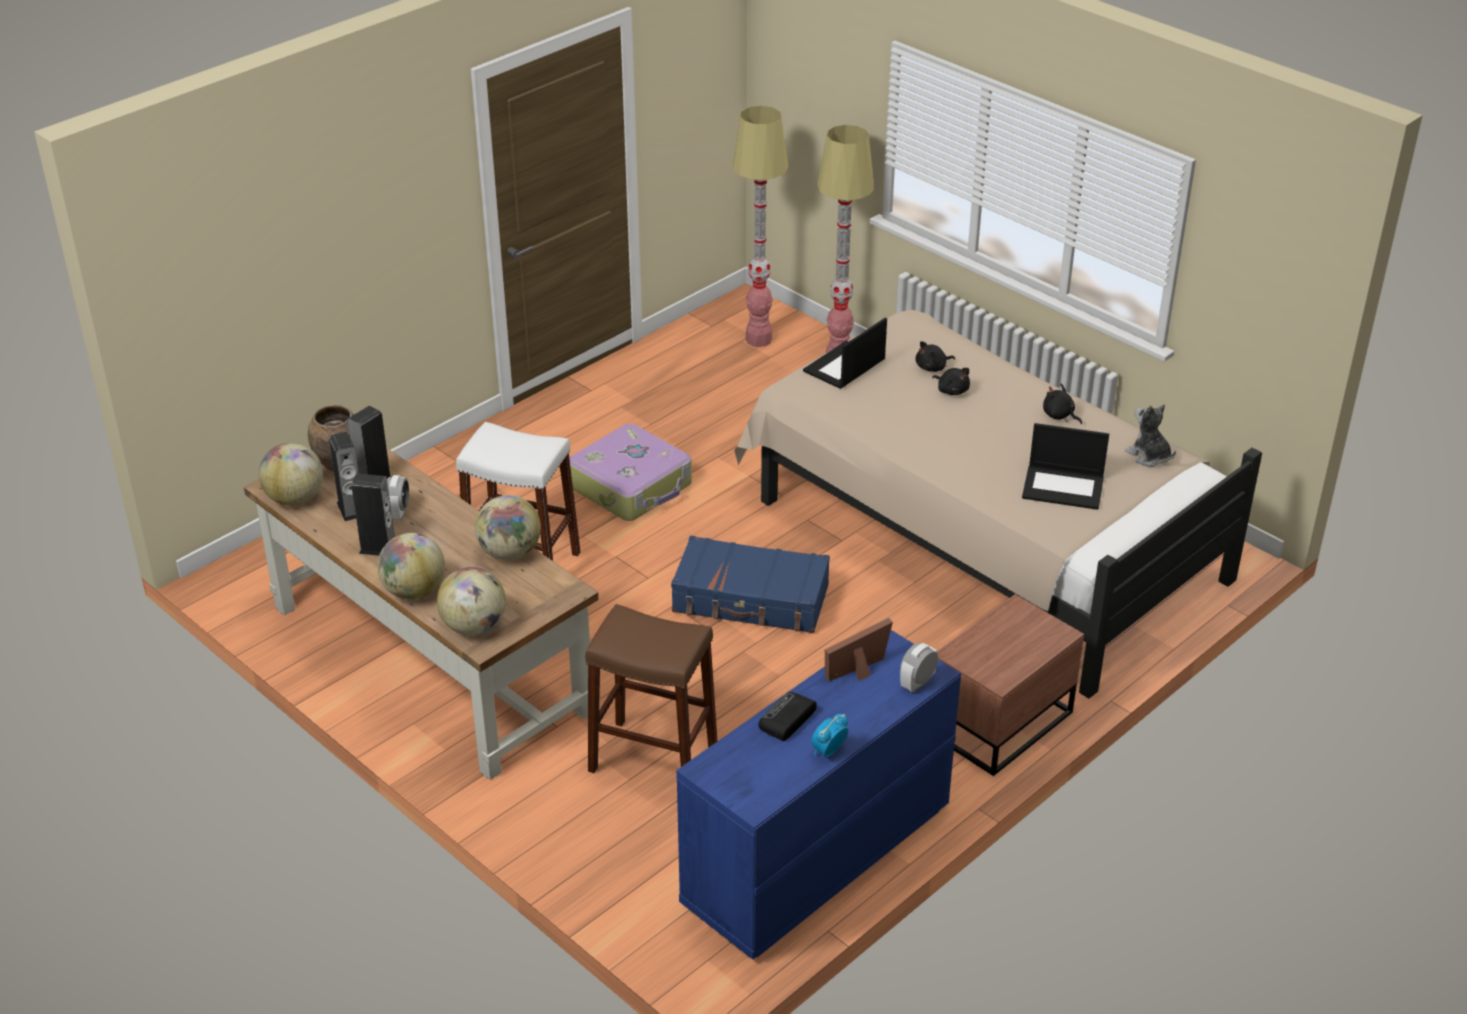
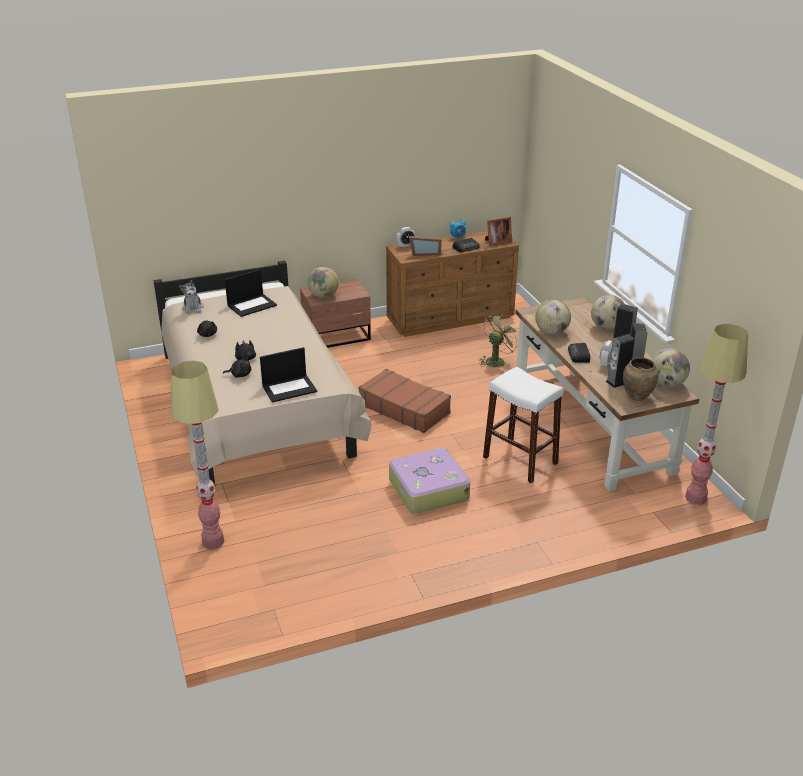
camera: 155 degrees left, 5 degrees down
globe [437,567,506,635] -> globe moved to [308,267,339,298]
brown stool [585,604,717,773] -> green fan [479,313,519,367]
blue suitcase [671,536,830,633] -> brown suitcase [358,369,451,433]
blue dresser [676,630,961,960] -> brown dresser [386,231,519,337]
floor lamp [733,106,789,347] -> floor lamp moved to [685,324,748,505]
laptop [1022,423,1109,510] -> laptop turned 105 degrees clockwise [225,269,277,317]
none -> picture frame [485,217,512,246]
none -> radio [568,343,590,363]

